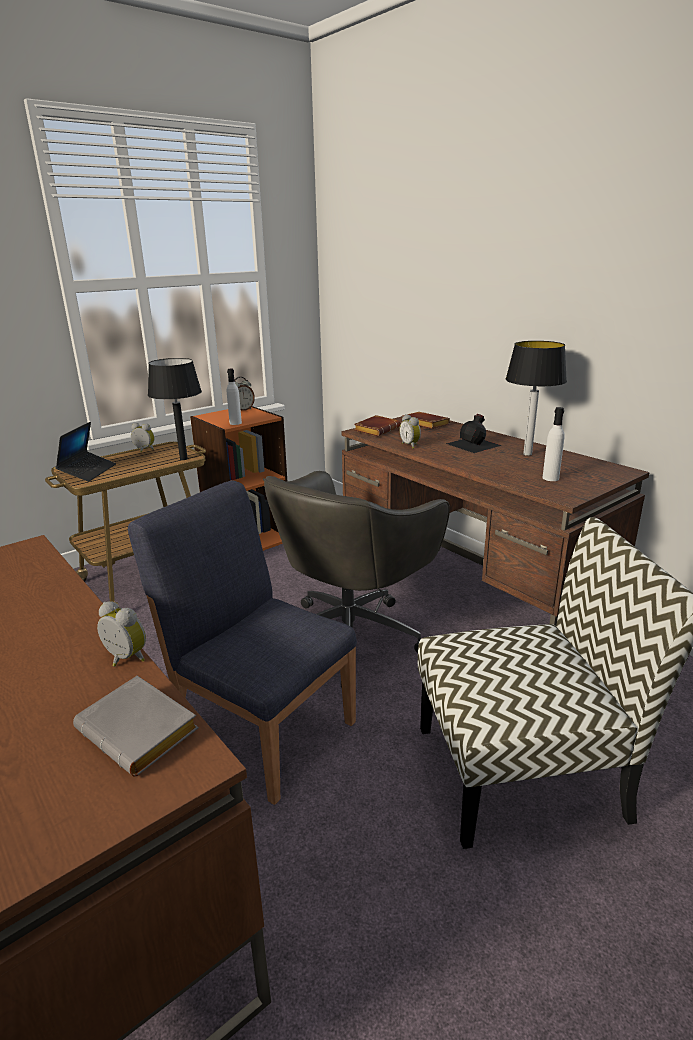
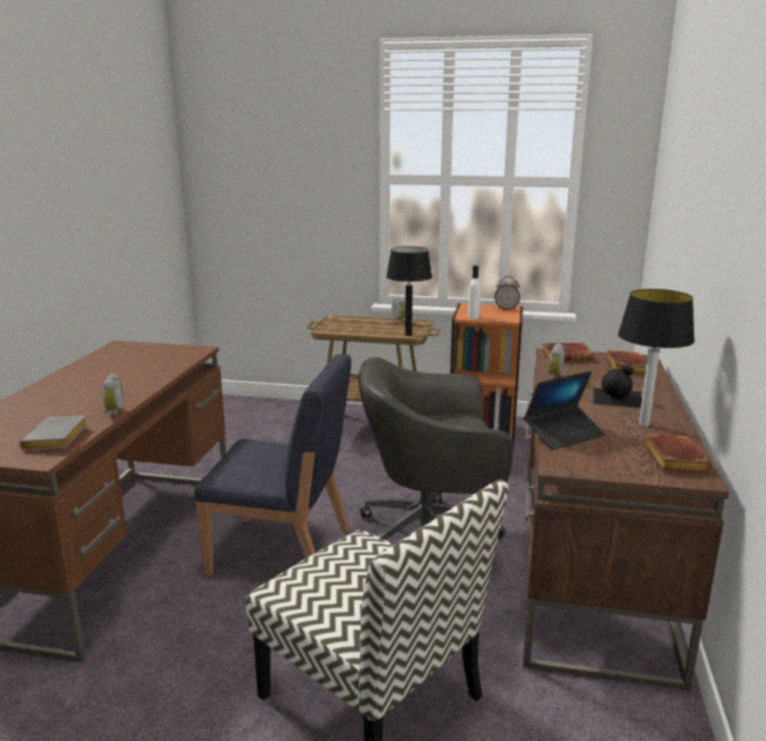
camera: 50 degrees right, 5 degrees down
laptop [55,422,116,482] -> laptop moved to [524,371,606,450]
blue chair [128,480,357,805] -> blue chair turned 105 degrees clockwise [194,354,351,575]
white bottle [543,407,565,481] -> none
none -> brown book [643,433,712,473]

